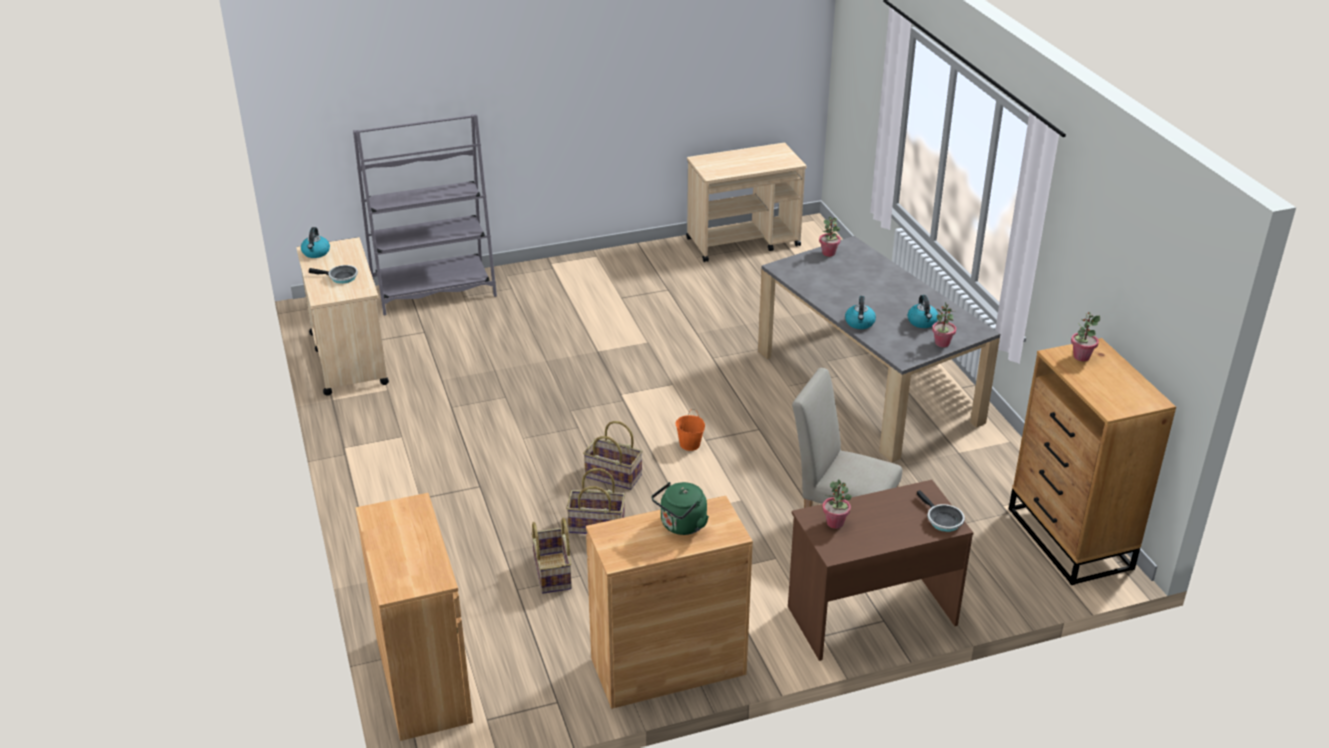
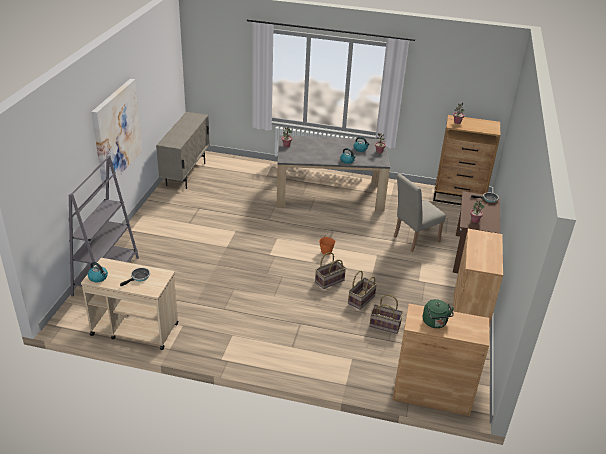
camera: 60 degrees left, 0 degrees up
green kettle [652,482,709,535] -> green kettle moved to [423,299,454,328]
beige cart [686,143,807,262] -> beige cabinet [156,112,210,189]
none -> picture [91,79,142,189]

